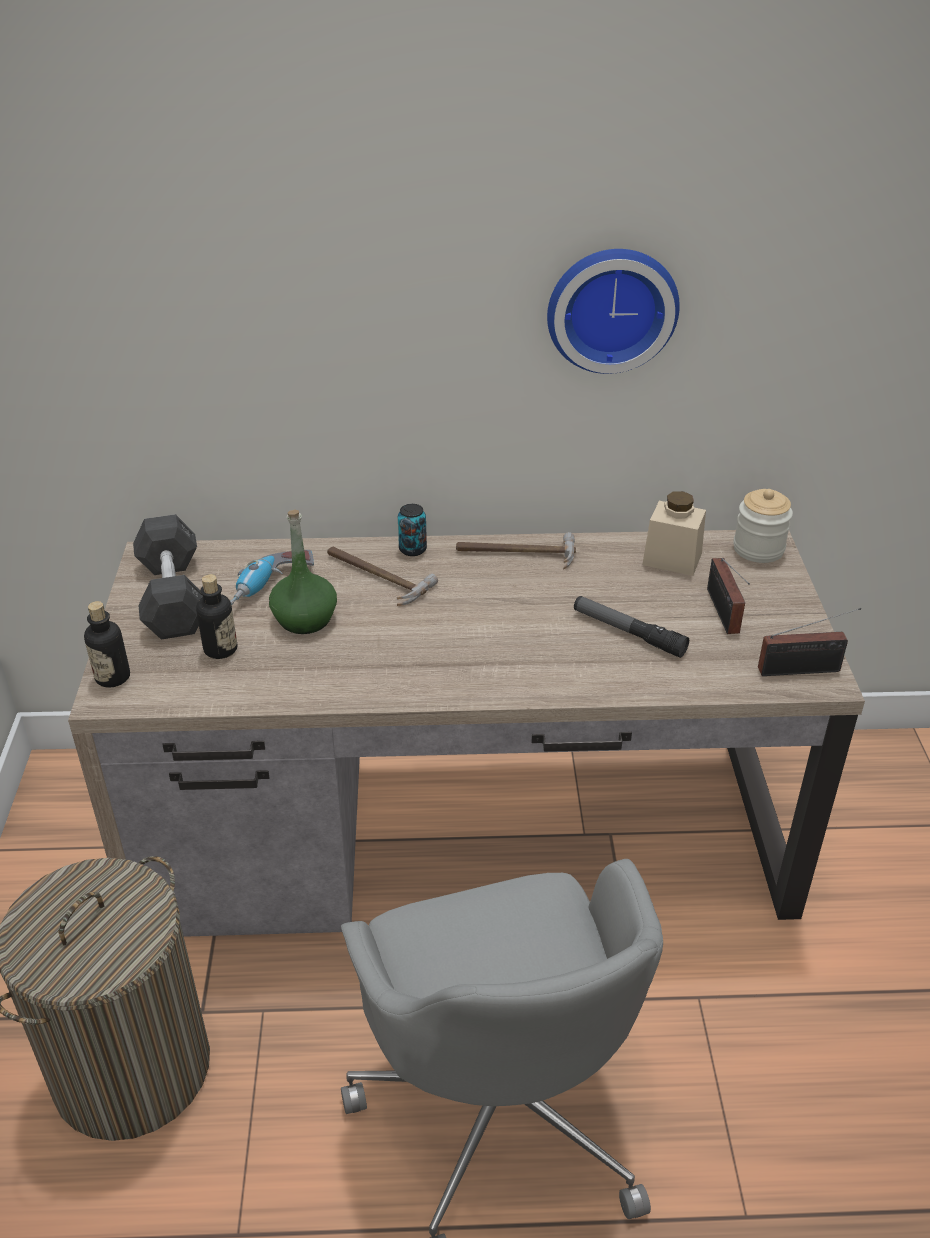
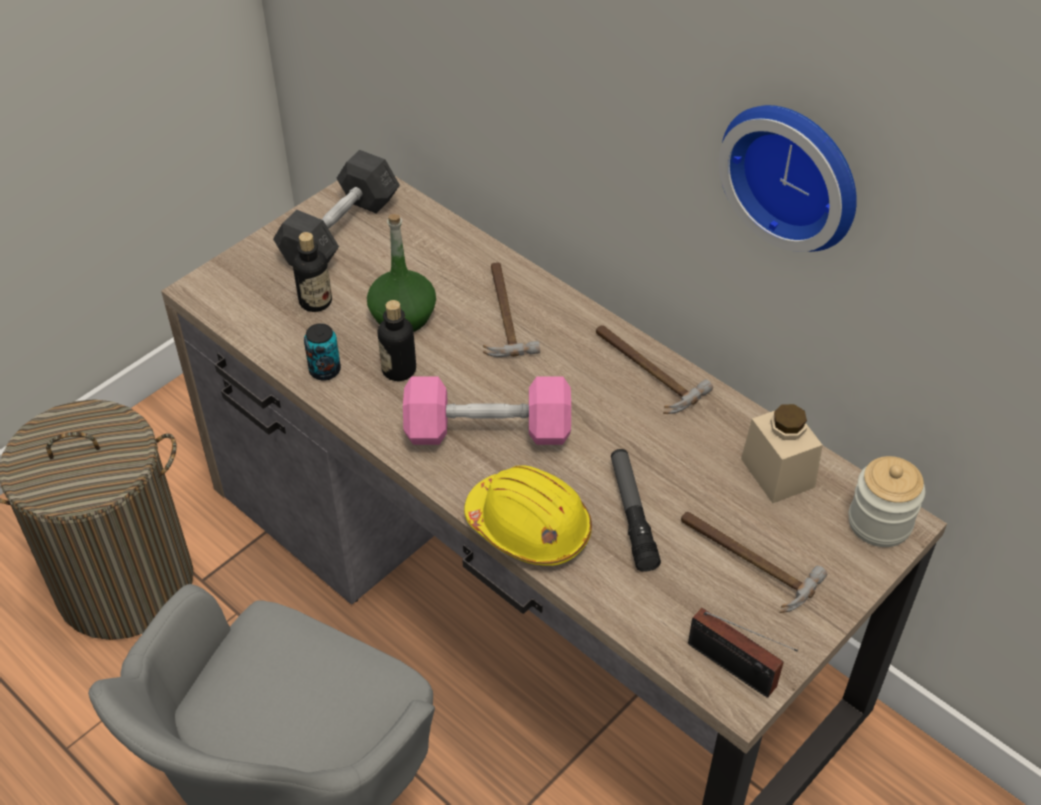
camera: 45 degrees right, 10 degrees up
bottle [84,601,130,688] -> bottle moved to [378,300,416,381]
power drill [230,550,314,605] -> none
can [398,504,427,556] -> can moved to [304,323,341,381]
radio [707,558,750,634] -> hammer [681,512,827,613]
none -> pink dumbbell [403,377,571,445]
none -> yellow hard hat [464,465,592,566]

